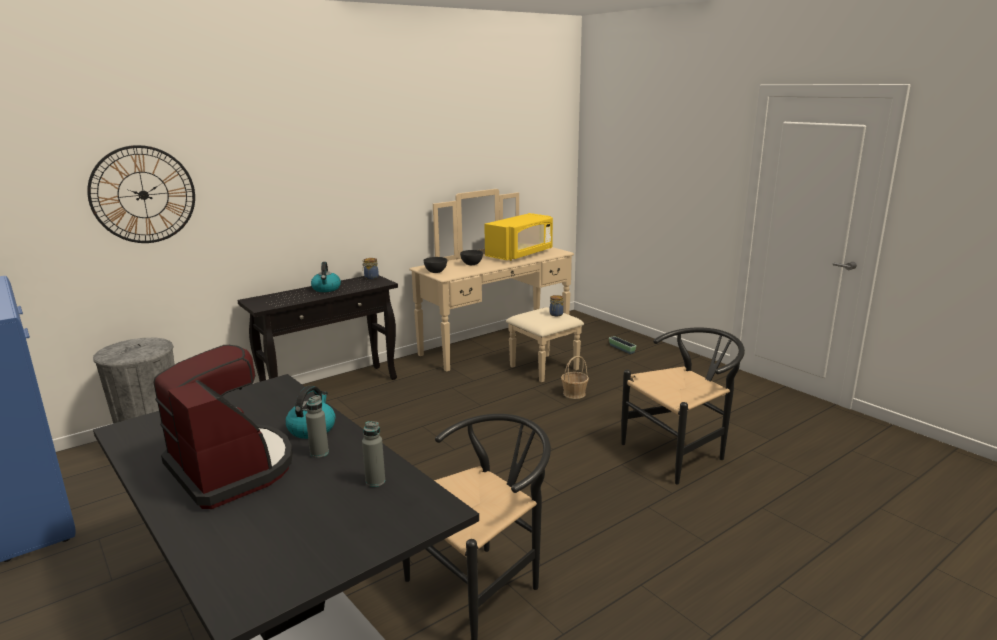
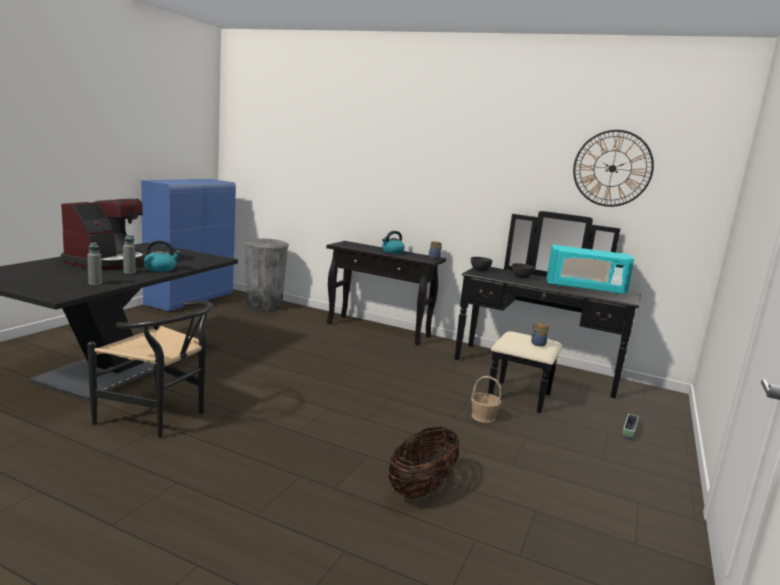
camera: 60 degrees right, 5 degrees down
wall clock [87,145,195,243] -> wall clock moved to [573,130,654,207]
beige dresser [409,189,584,382] -> black dresser [455,211,641,413]
yellow microwave [484,213,553,261] -> turquoise microwave [547,245,634,295]
black chair [621,327,745,485] -> basket [388,427,459,499]

